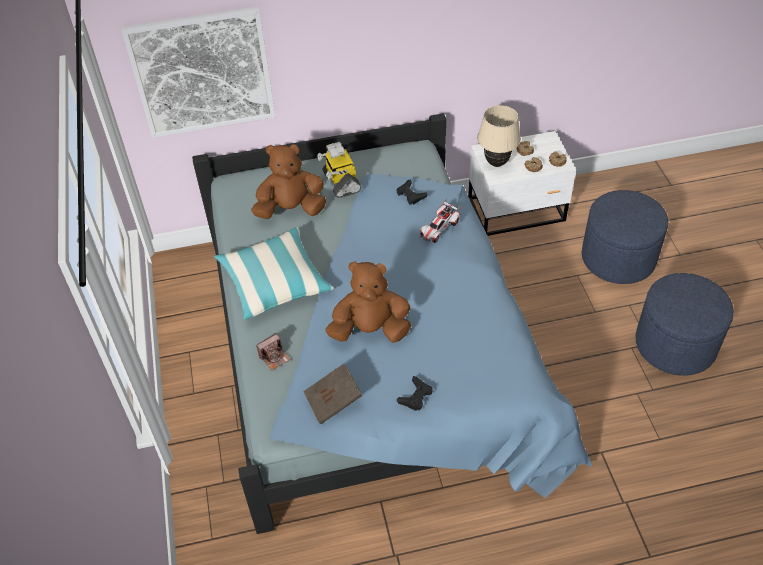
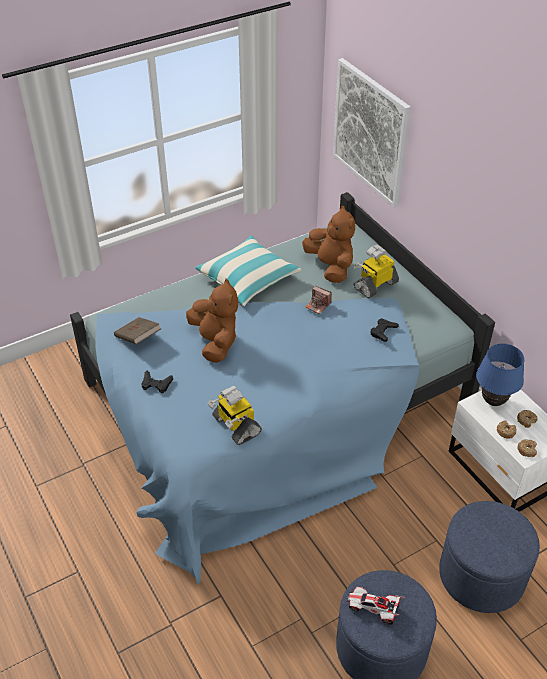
camera: 70 degrees right, 5 degrees down
camera [256,333,290,370] -> camera moved to [305,286,332,314]
toy car [420,198,461,243] -> toy car moved to [346,587,405,625]
beige table lamp [477,105,521,167] -> blue table lamp [476,343,525,406]
none -> toy robot [208,385,262,445]

